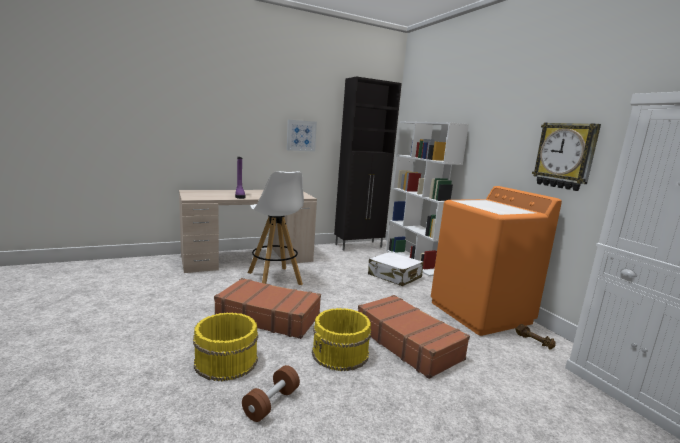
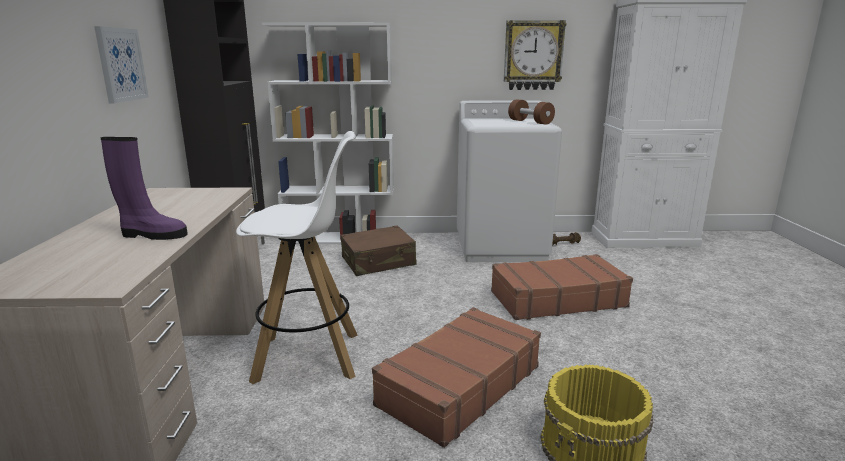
camera: 65 degrees left, 5 degrees up
brown dumbbell [242,365,300,422] -> brown dumbbell moved to [508,99,555,125]
yellow bucket [312,308,371,371] -> none
white suitcase [368,252,424,286] -> brown suitcase [341,226,416,276]
orange washing machine [431,186,562,336] -> white washing machine [457,101,562,262]

